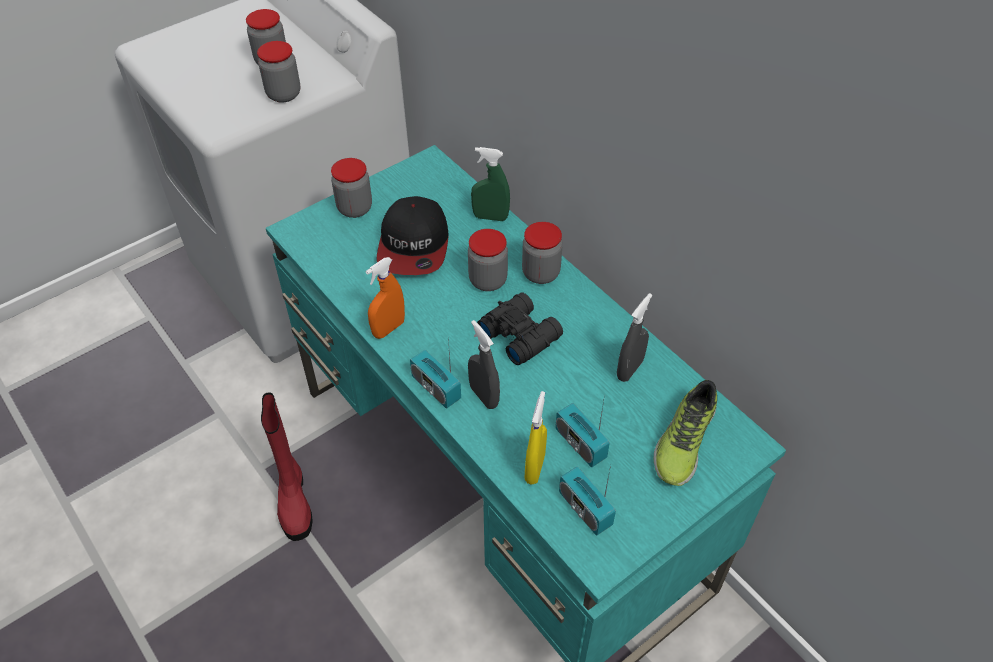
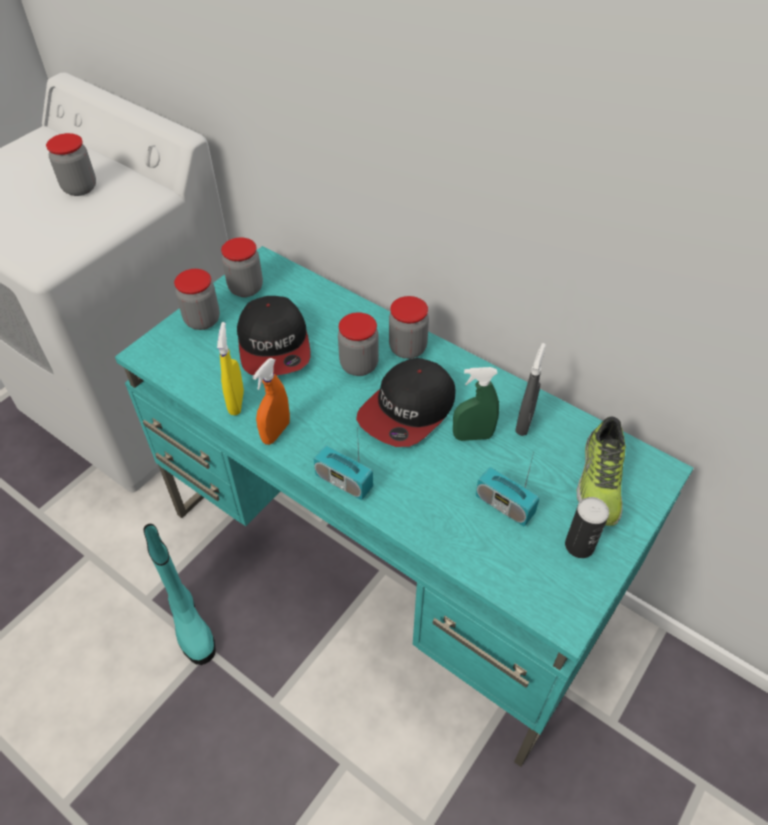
camera: 15 degrees left, 0 degrees up
jar [257,41,300,103] -> jar moved to [221,237,263,297]
red boot [261,393,313,541] -> turquoise boot [144,524,216,665]
grey spray bottle [468,320,500,409] -> none
green spray bottle [471,147,510,221] -> green spray bottle moved to [453,367,499,441]
black binoculars [477,292,563,365] -> cap [356,358,455,447]
yellow spray bottle [525,391,547,485] -> yellow spray bottle moved to [217,322,244,415]
radio [559,465,616,535] -> none
none -> can [565,497,609,558]

